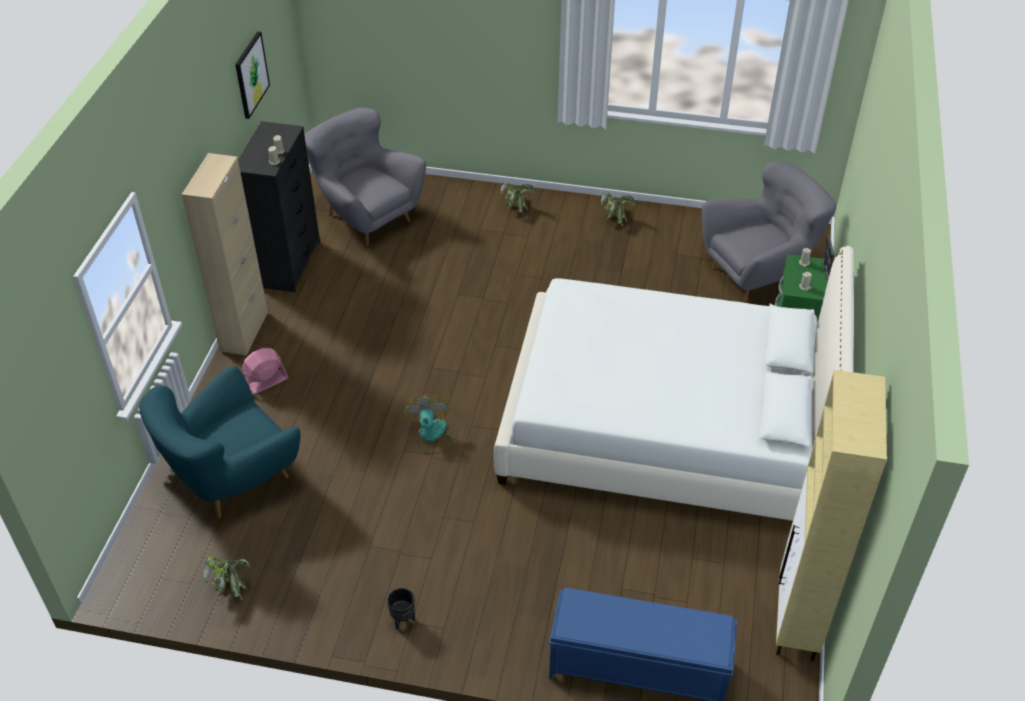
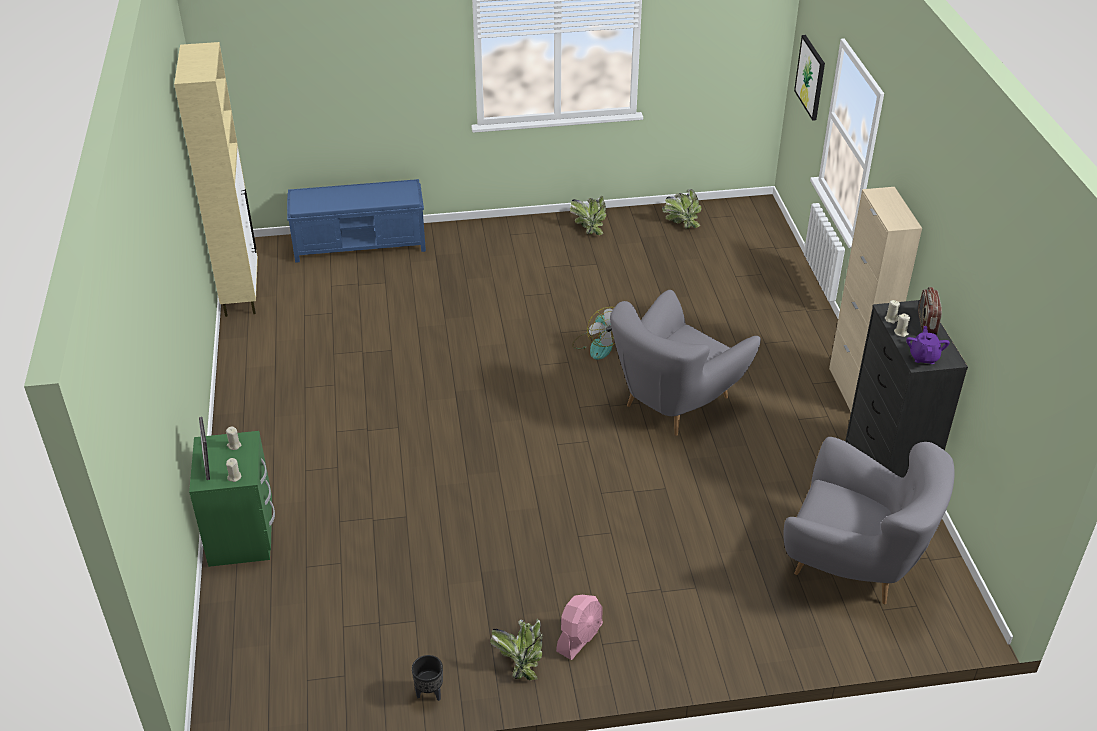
camera: 160 degrees right, 5 degrees down
turquoise armchair [139,366,301,518] -> none
picture [235,31,270,119] -> picture moved to [794,35,825,121]
pink fan [242,348,288,395] -> pink fan moved to [556,595,603,660]
black planter [387,588,415,629] -> black planter moved to [412,655,443,701]
white bed [494,246,854,521] -> none
potted plant [501,182,535,215] -> potted plant moved to [570,196,606,235]
grey armchair [702,161,836,302] -> grey armchair moved to [610,290,761,436]
none -> purple teapot [906,326,950,364]
none -> radio [918,287,942,335]

